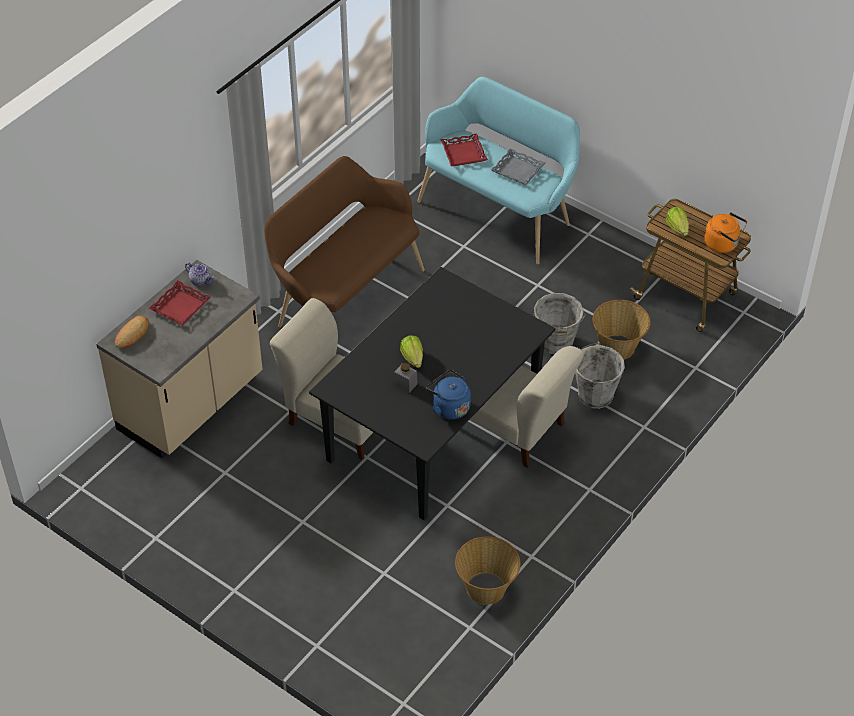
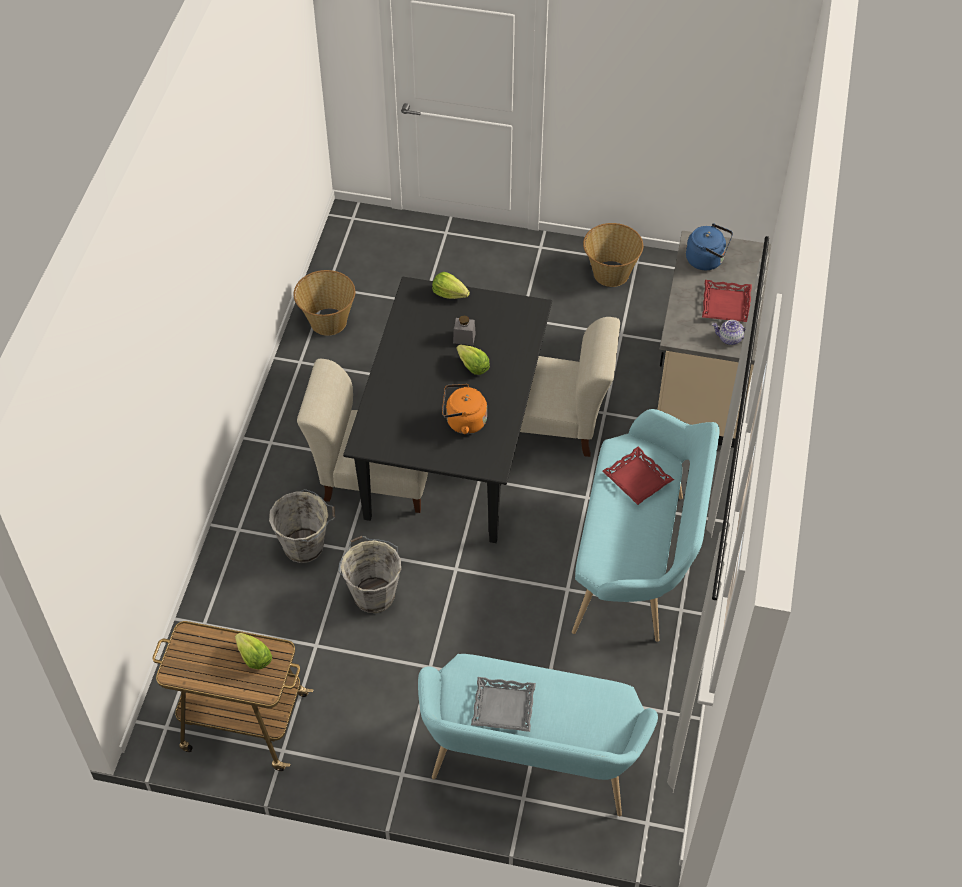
camera: 155 degrees right, 5 degrees up
bread [115,316,149,348] -> none
brown bench [264,156,425,328] -> turquoise bench [572,409,719,642]
blue kettle [426,370,471,419] -> blue kettle moved to [686,223,733,270]
red tray [440,133,488,166] -> red tray moved to [602,447,674,505]
basket [593,300,651,360] -> basket moved to [583,223,643,287]
orange kettle [705,212,747,253] -> orange kettle moved to [442,384,487,434]
none -> lettuce [432,272,470,299]

